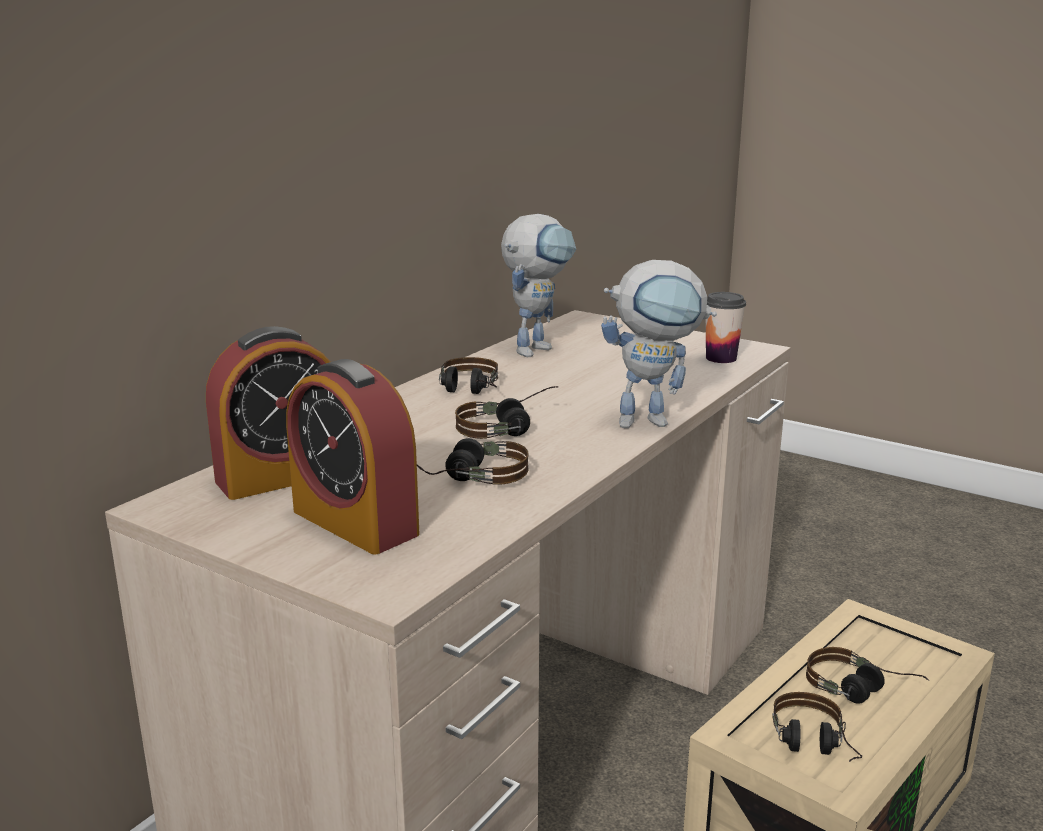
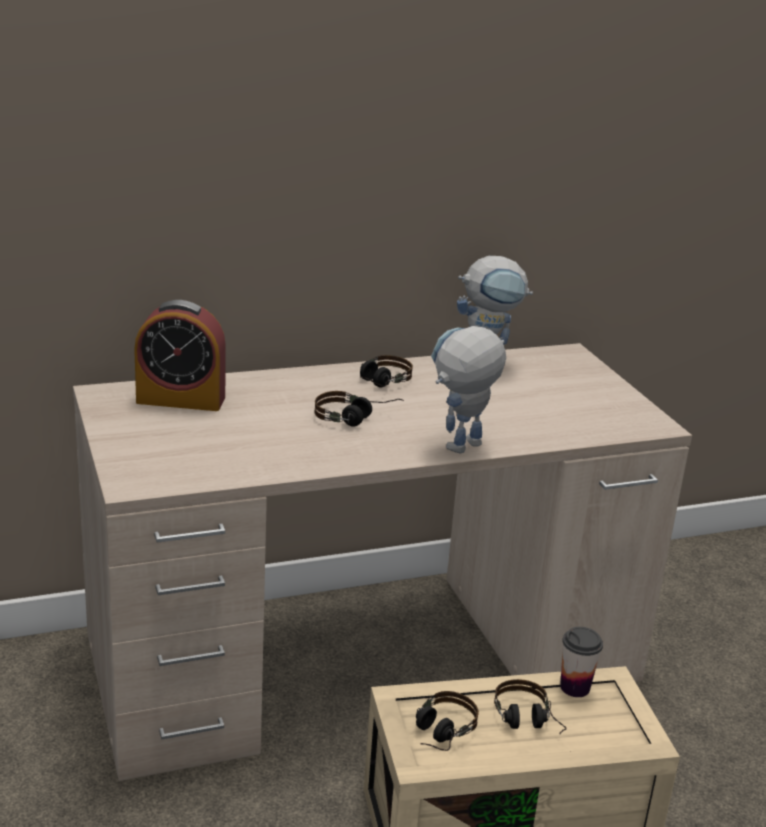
camera: 35 degrees right, 5 degrees up
alarm clock [286,359,419,555] -> none
headphones [417,438,529,485] -> none
toy robot [601,260,717,428] -> toy robot turned 105 degrees clockwise [431,326,506,454]
cup [706,292,746,363] -> cup moved to [560,627,603,697]

